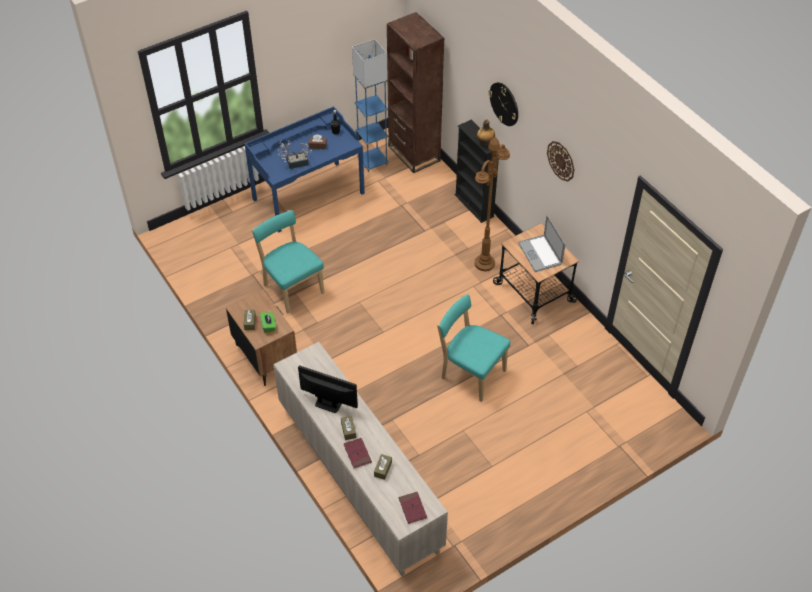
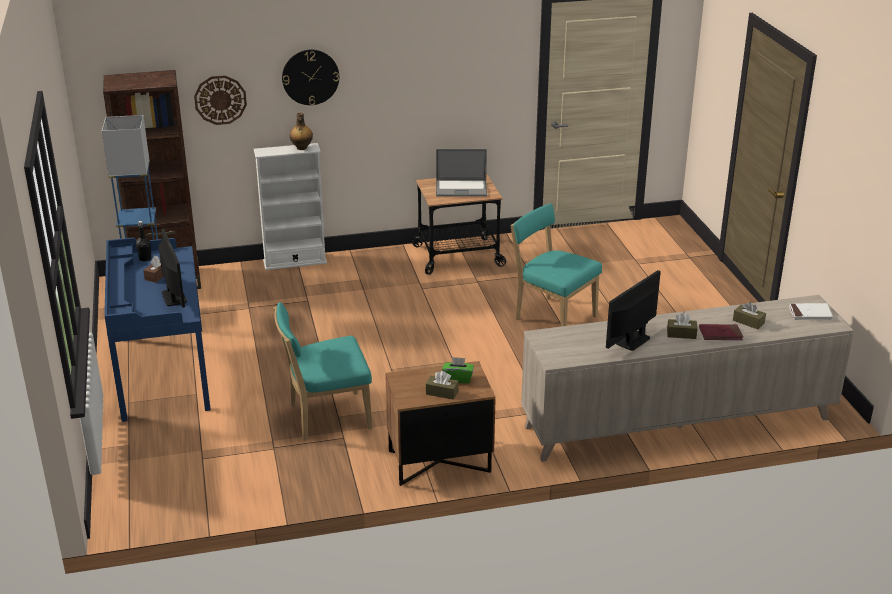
camera: 70 degrees left, 20 degrees down
potted plant [278,140,312,169] -> monitor [159,229,187,308]
red book [399,492,427,524] -> white book [789,303,833,320]
turquoise chair [437,294,510,402] -> turquoise chair turned 75 degrees clockwise [511,204,602,327]
black bookcase [454,120,499,223] -> white bookcase [254,143,327,270]
brown floor lamp [475,137,510,271] -> none
wall clock [547,141,575,181] -> wall clock moved to [194,75,247,125]

